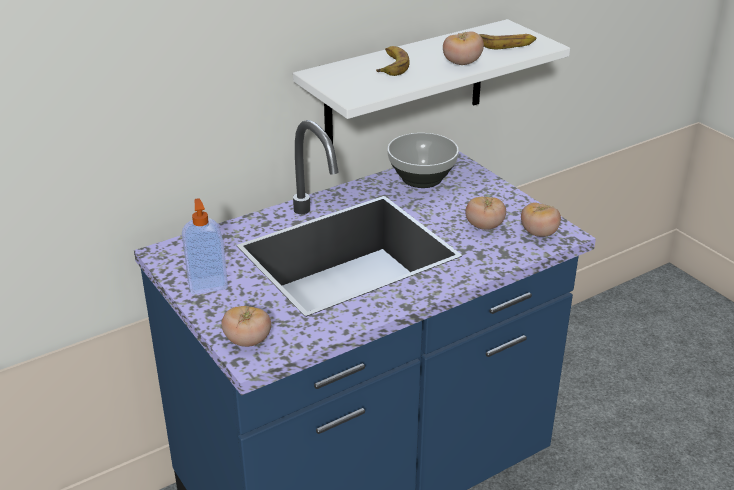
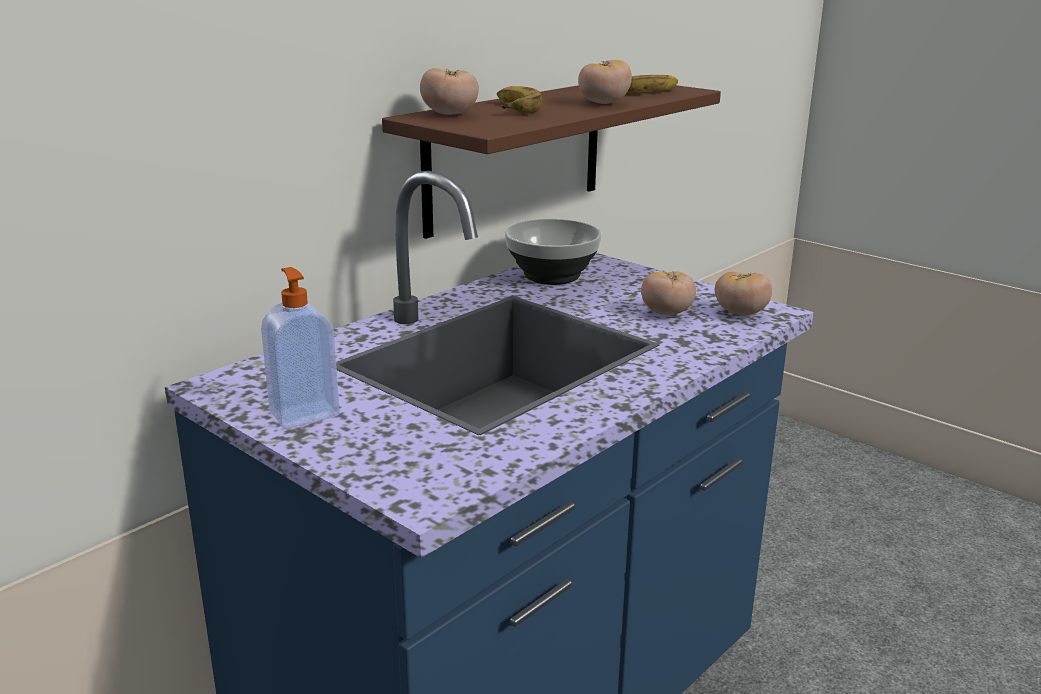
camera: 15 degrees left, 10 degrees down
tomato [221,306,271,347] -> tomato moved to [420,68,479,115]
white shelf [293,19,570,144] -> brown shelf [382,85,721,239]

